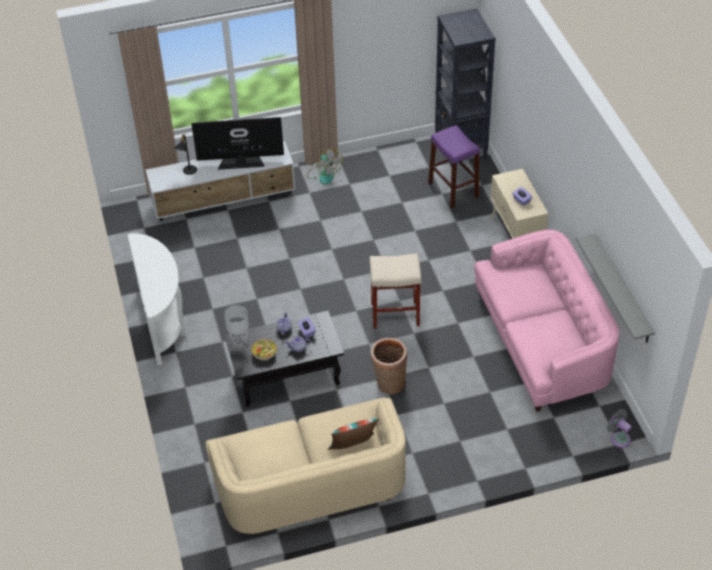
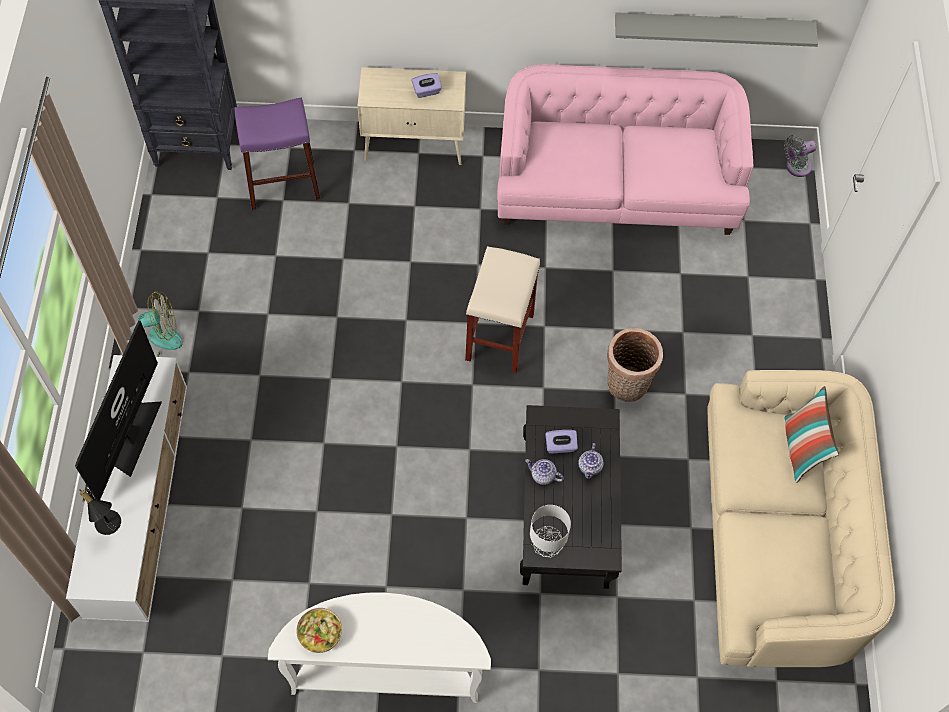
camera: 75 degrees left, 15 degrees up
bowl [251,338,277,360] -> bowl moved to [296,608,342,653]

